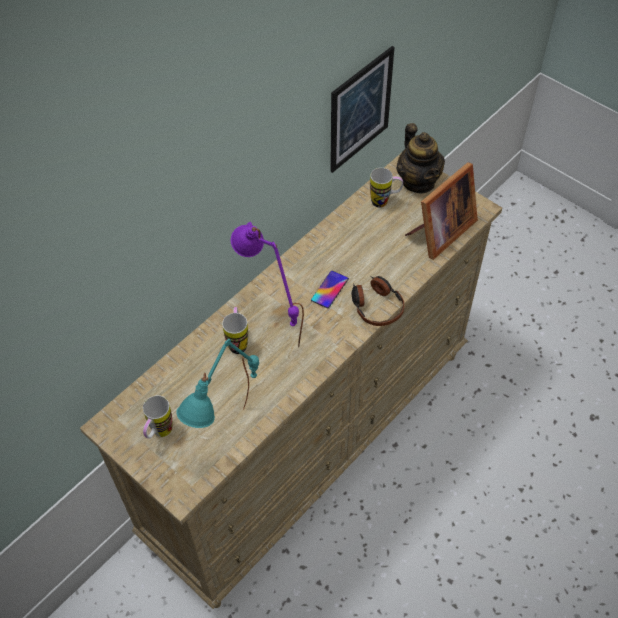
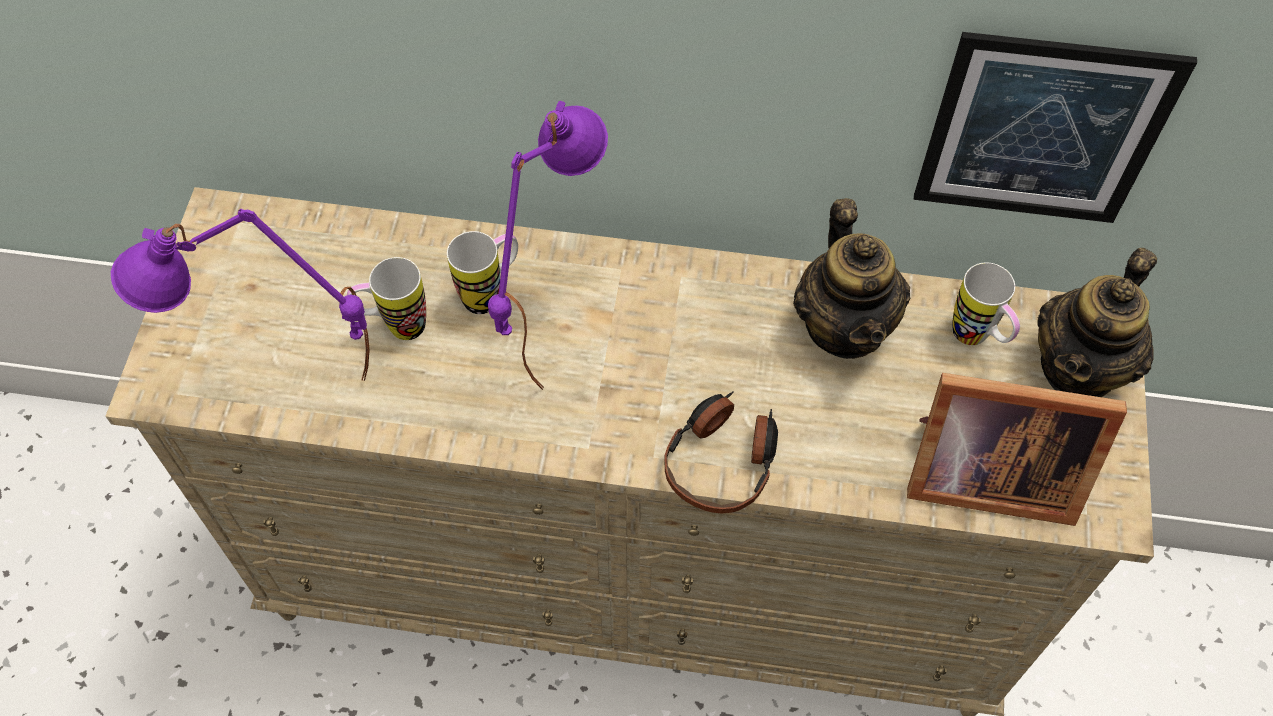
camera: 55 degrees right, 5 degrees up
mug [143,395,172,439] -> mug moved to [347,257,426,340]
turquoise table lamp [176,339,259,428] -> purple table lamp [111,209,370,381]
phone [311,271,349,308] -> none
none -> teapot [793,198,910,359]

